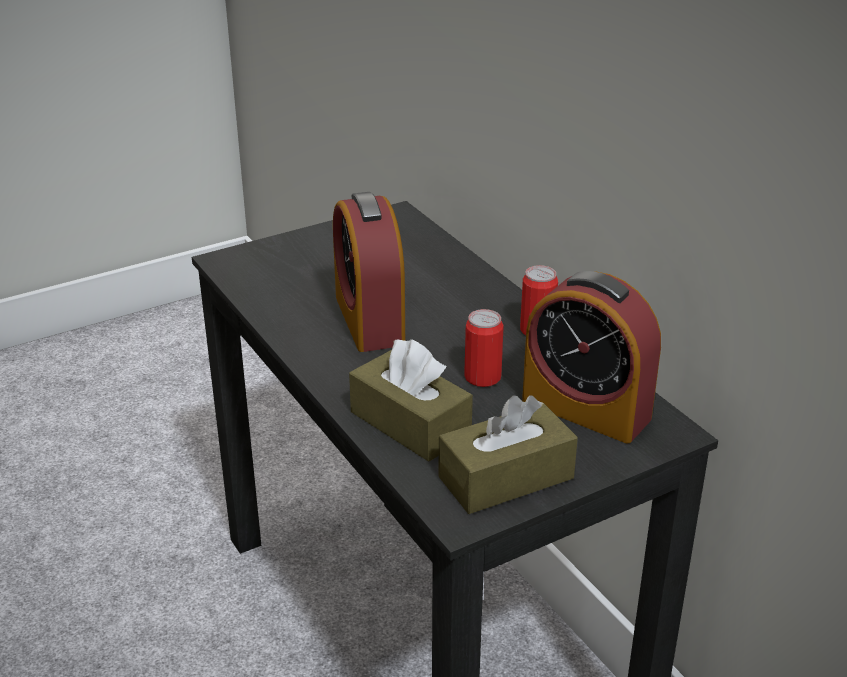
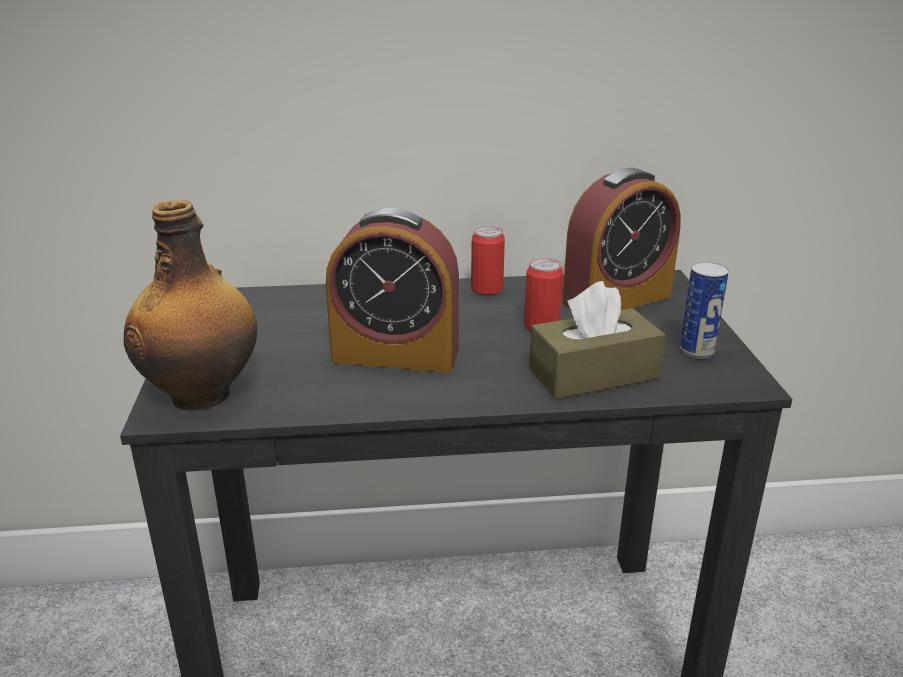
camera: 65 degrees left, 5 degrees down
brown tissue box [438,395,578,514] -> can [680,262,729,359]
none -> bottle [124,199,257,411]

